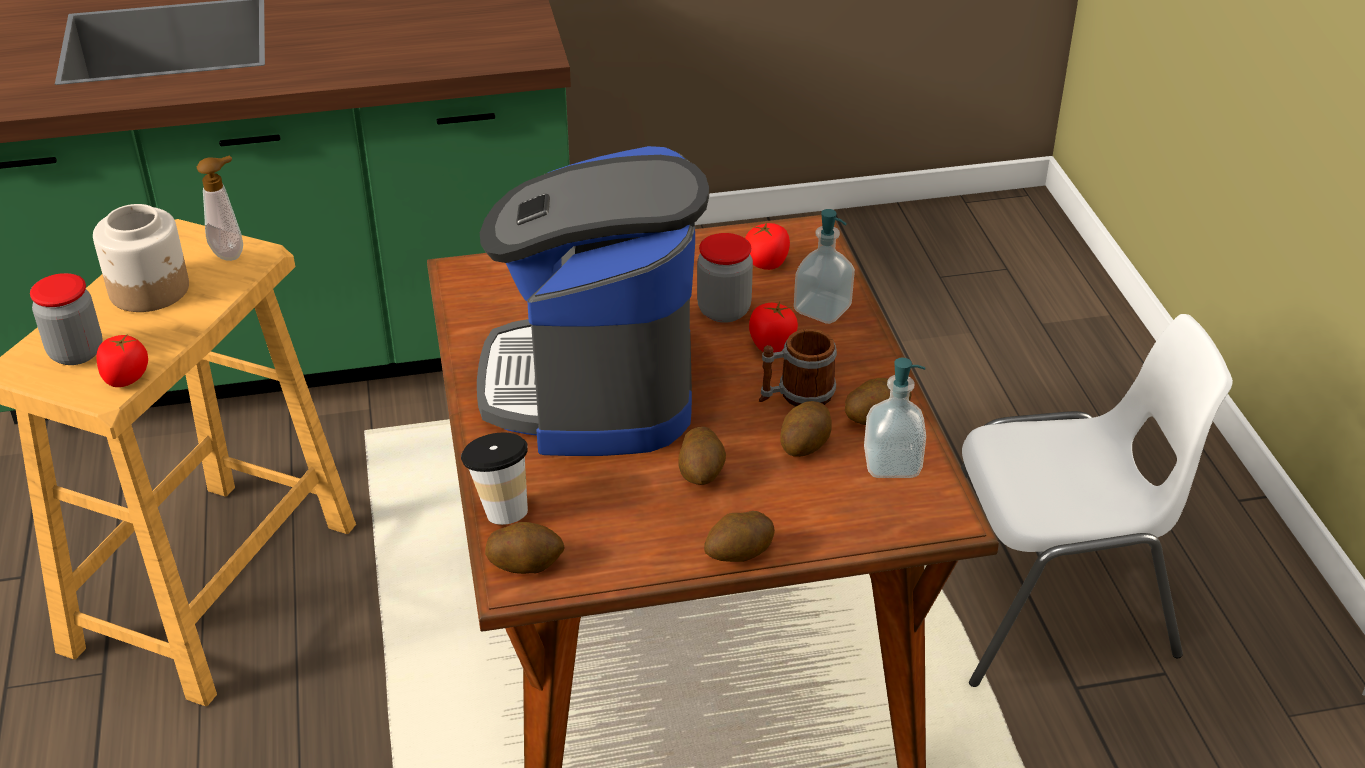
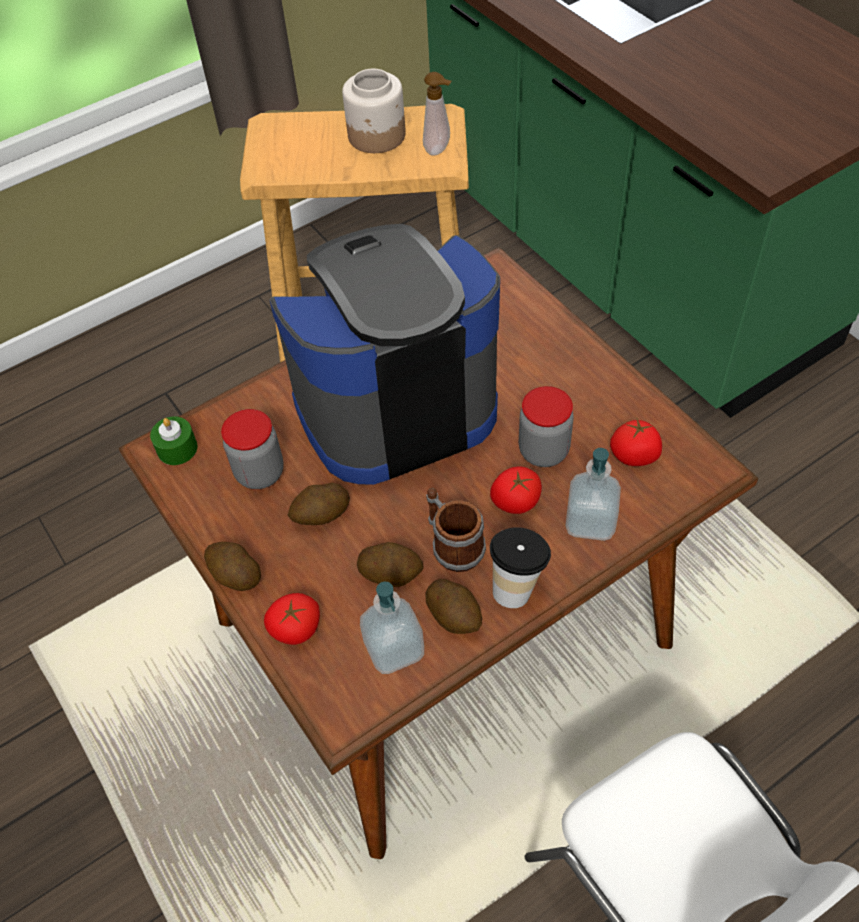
camera: 70 degrees right, 15 degrees up
jar [30,273,103,365] -> jar moved to [221,409,284,489]
tomato [96,333,148,387] -> tomato moved to [264,593,320,645]
cup [461,432,528,525] -> cup moved to [490,527,551,608]
potato [485,522,565,574] -> green candle [150,416,198,465]

